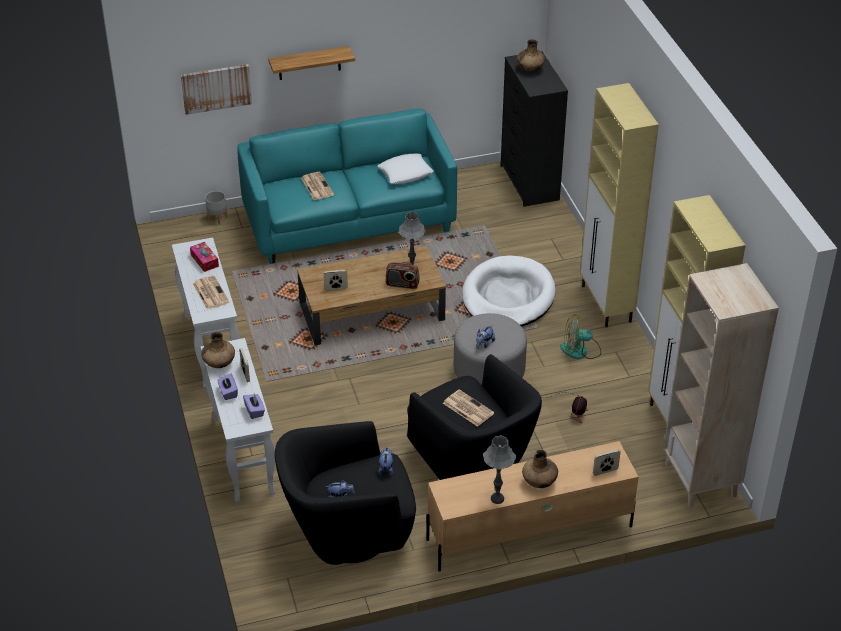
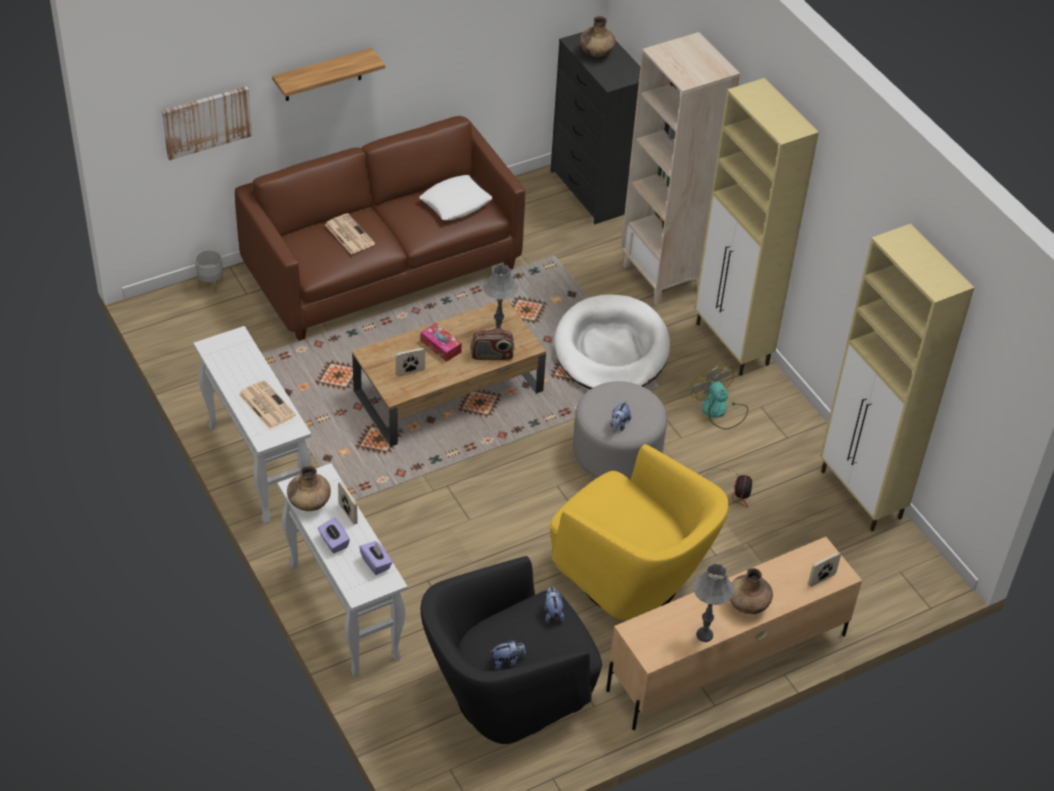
camera: 15 degrees left, 5 degrees up
tissue box [190,242,219,272] -> tissue box moved to [421,323,462,362]
turquoise sofa [237,108,457,264] -> brown sofa [235,116,525,341]
black armchair [407,354,542,480] -> yellow armchair [550,444,729,620]
newspaper [443,389,494,427] -> none
fan [561,314,601,359] -> fan turned 75 degrees clockwise [690,364,748,430]
beige bookcase [663,263,779,507] -> beige bookcase moved to [621,32,740,306]

